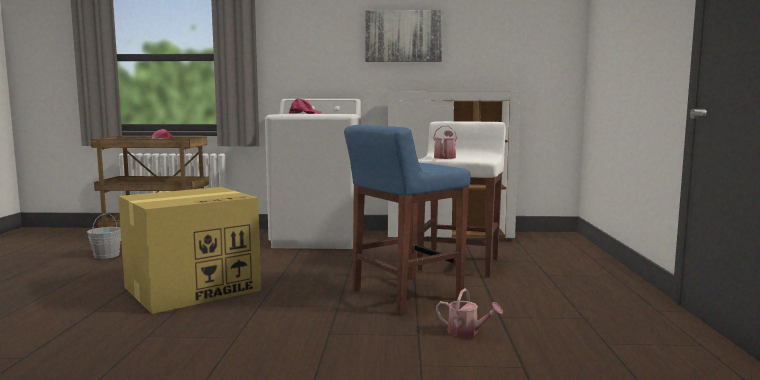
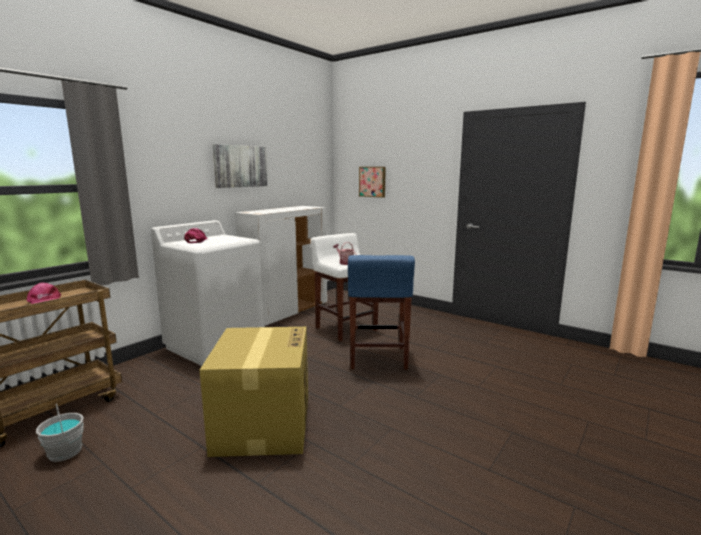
camera: 55 degrees left, 5 degrees up
watering can [436,288,503,338] -> none
none -> picture [359,167,386,198]

